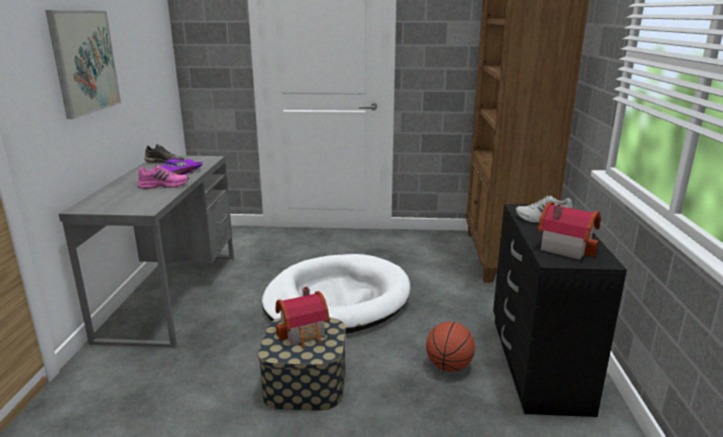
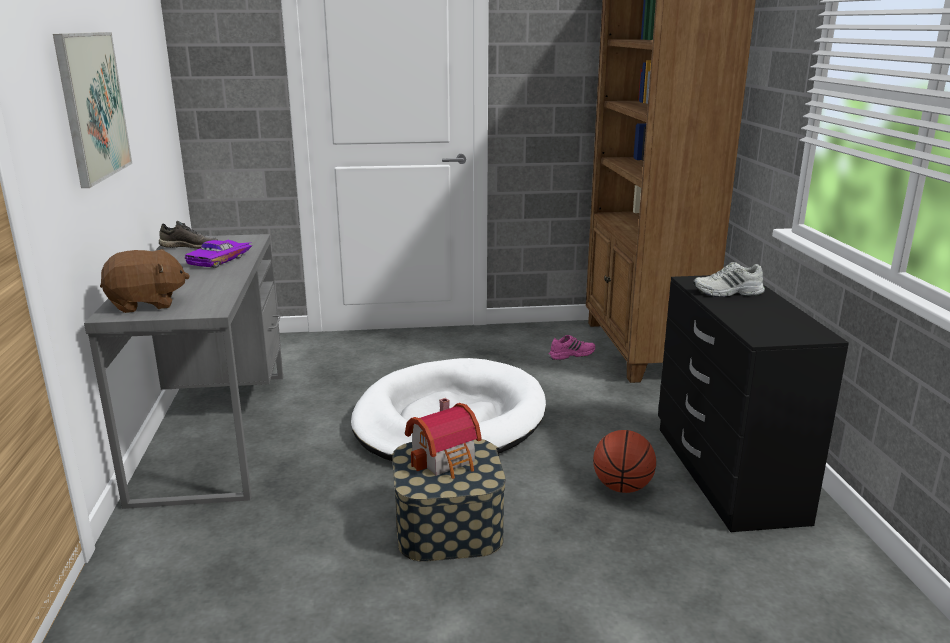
camera: 10 degrees left, 0 degrees up
pink shoe [137,165,189,189] -> pink shoe moved to [548,335,595,360]
toy house [537,202,601,260] -> none
none -> brown plush toy [100,249,190,313]

